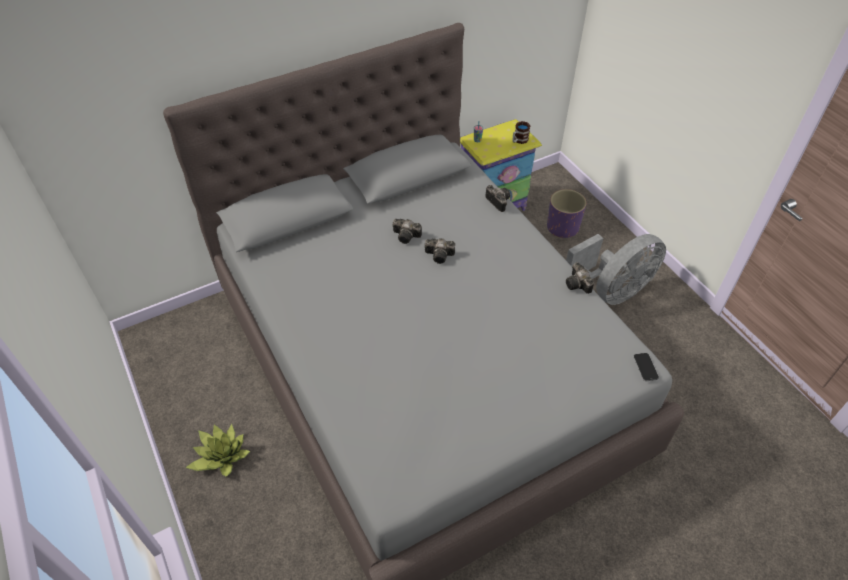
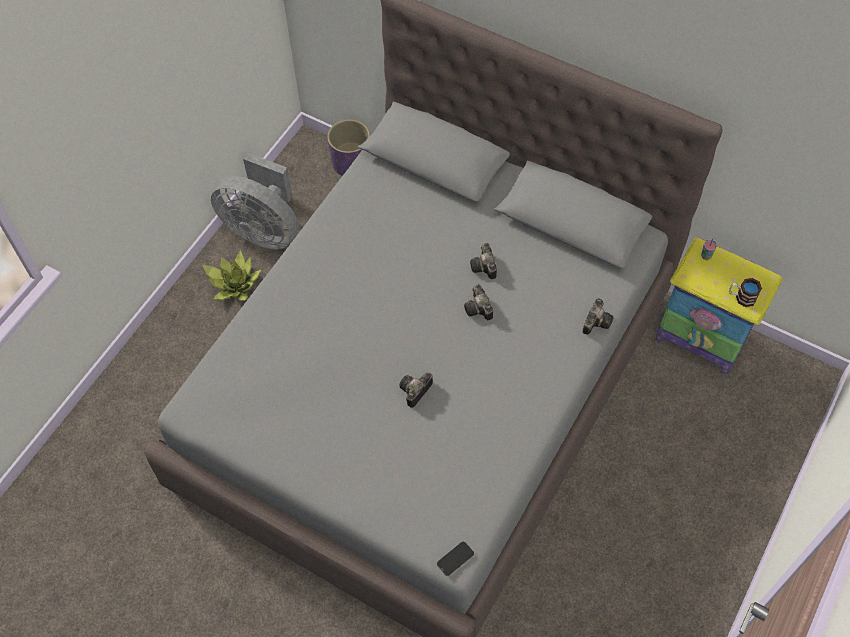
camera: 60 degrees right, 10 degrees up
purple planter [547,189,586,238] -> purple planter moved to [327,119,370,176]
grey fan [566,234,666,305] -> grey fan moved to [211,153,298,249]
camera [566,262,594,294] -> camera moved to [399,372,433,408]

